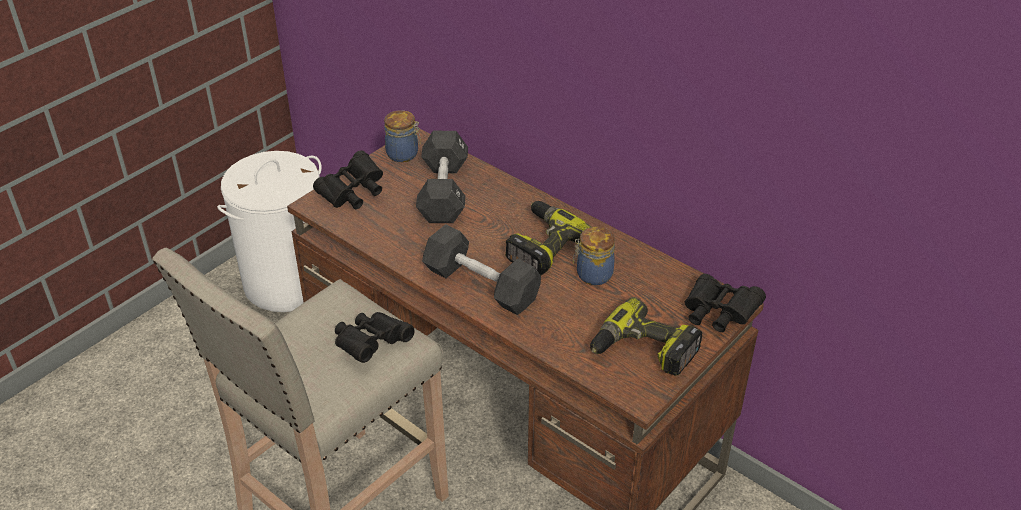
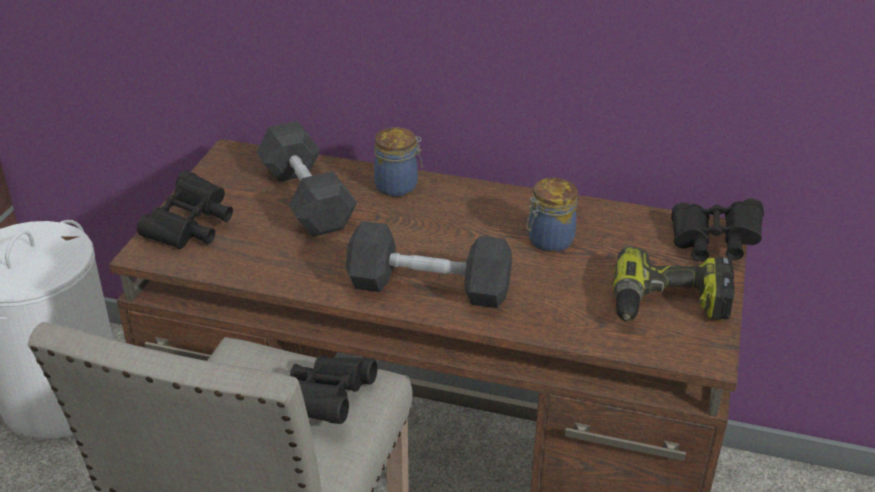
camera: 25 degrees left, 5 degrees down
jar [384,110,421,162] -> jar moved to [374,127,422,197]
power drill [505,201,591,276] -> none

